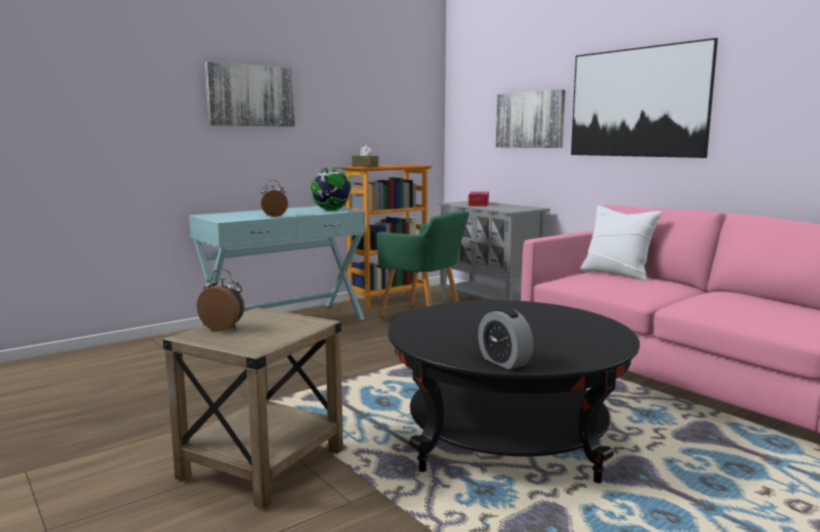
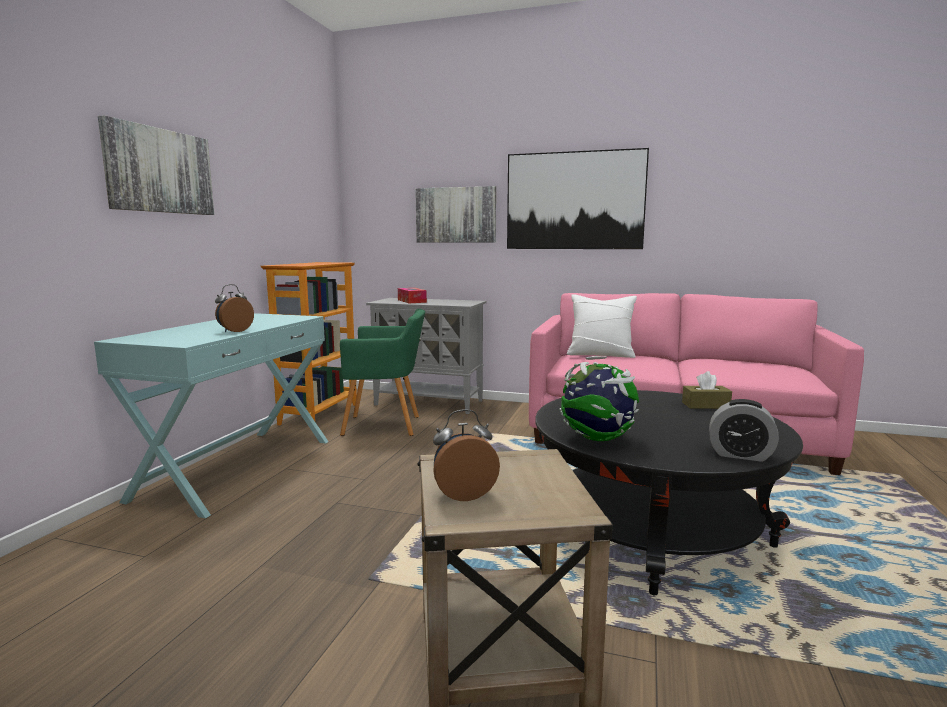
camera: 35 degrees left, 0 degrees up
globe [311,167,352,210] -> globe moved to [559,356,639,441]
brown tissue box [352,145,378,167] -> brown tissue box moved to [682,371,732,409]

